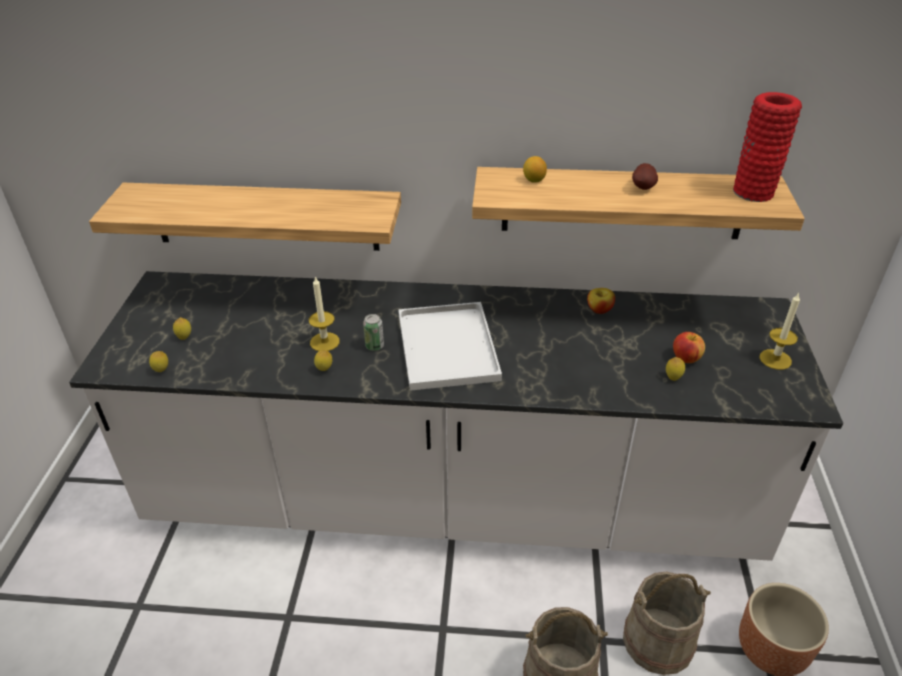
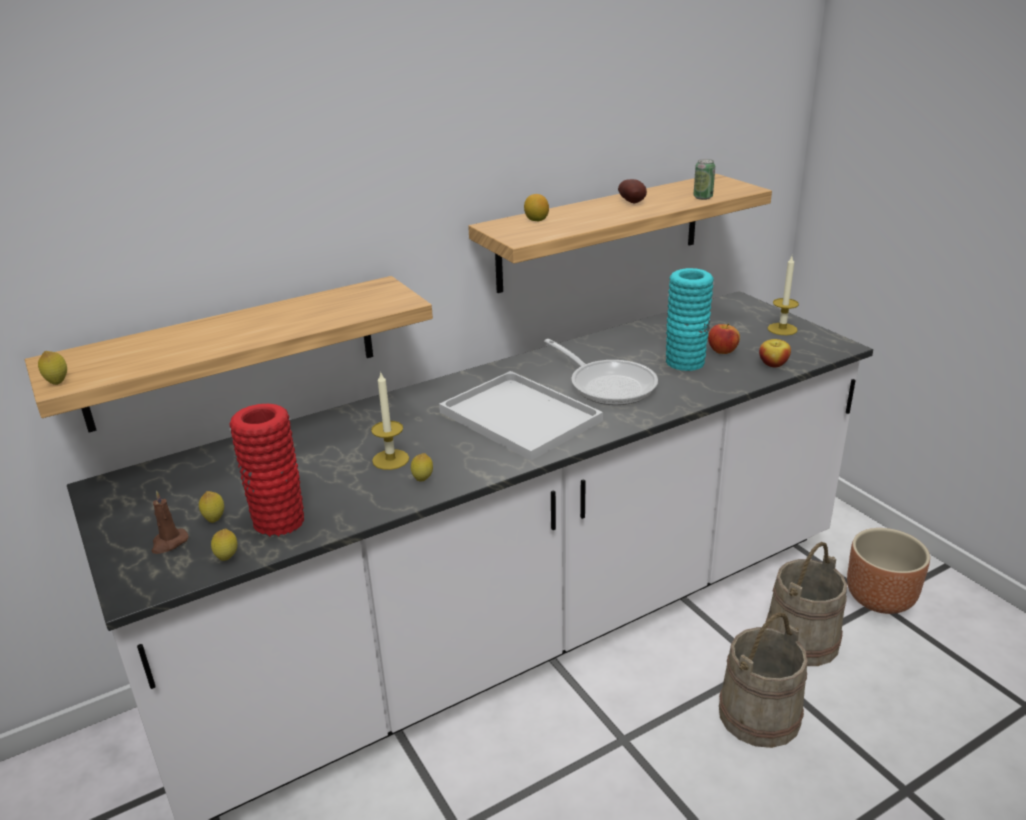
camera: 35 degrees left, 10 degrees down
can [363,314,384,351] -> can moved to [693,159,715,200]
apple [587,288,615,314] -> apple moved to [759,339,791,367]
lemon [666,357,685,381] -> lemon moved to [38,351,67,385]
red vase [733,92,802,202] -> red vase moved to [229,404,304,537]
none -> brown candle [151,490,189,554]
none -> frying pan [544,339,658,405]
none -> turquoise vase [666,268,713,371]

